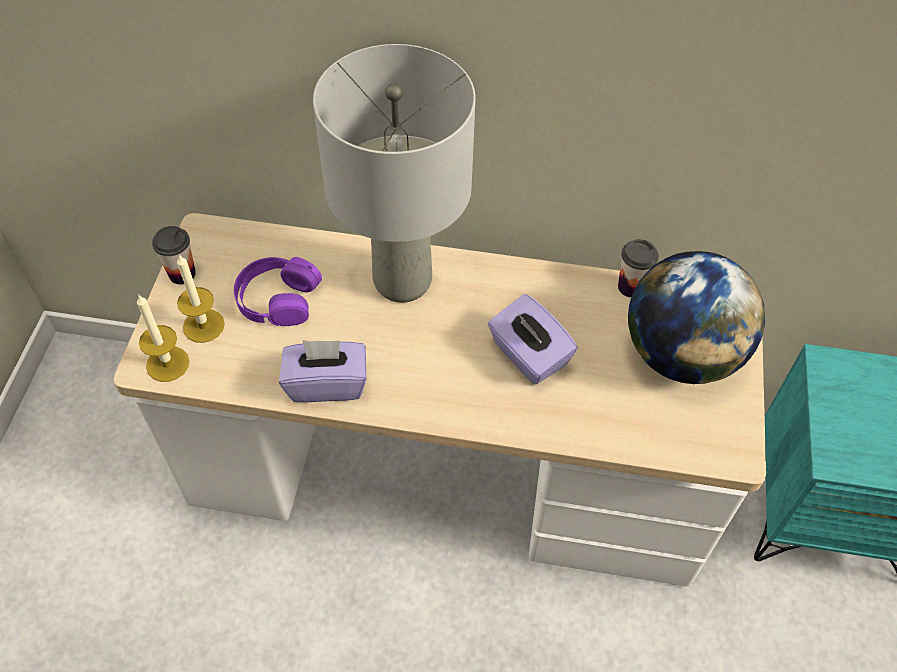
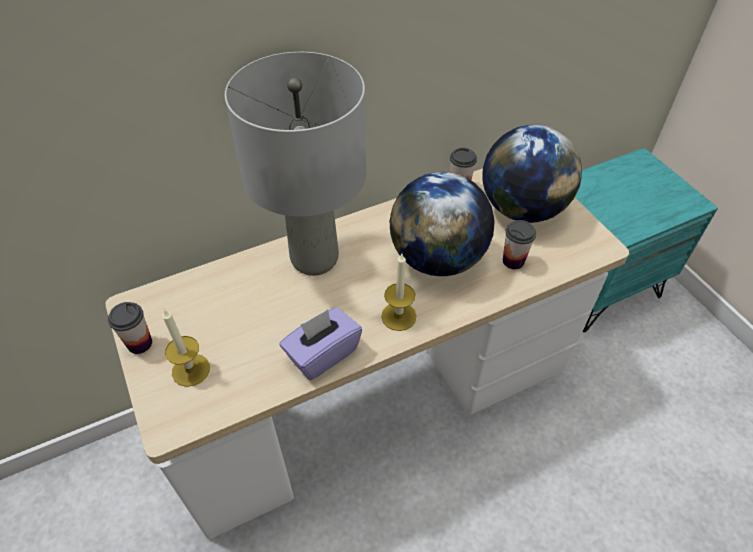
camera: 35 degrees left, 5 degrees down
candle [137,294,189,382] -> candle moved to [381,254,416,331]
purple headphones [234,257,322,326] -> none
purple tissue box [488,294,578,385] -> globe [390,172,495,276]
none -> cup [503,220,536,269]

